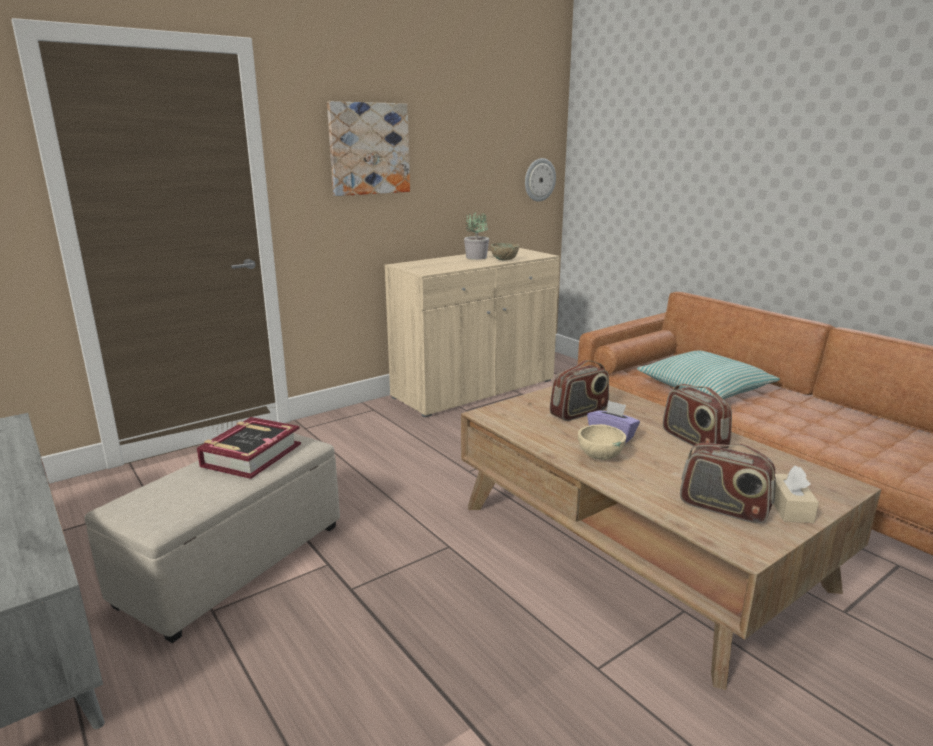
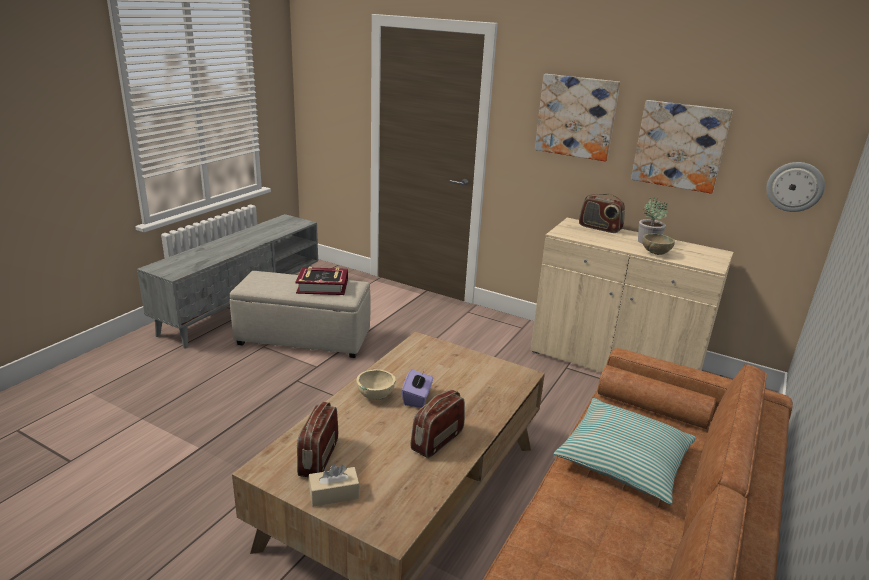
camera: 65 degrees right, 5 degrees up
radio [550,360,609,421] -> radio moved to [579,193,625,233]
none -> picture [631,100,733,194]

